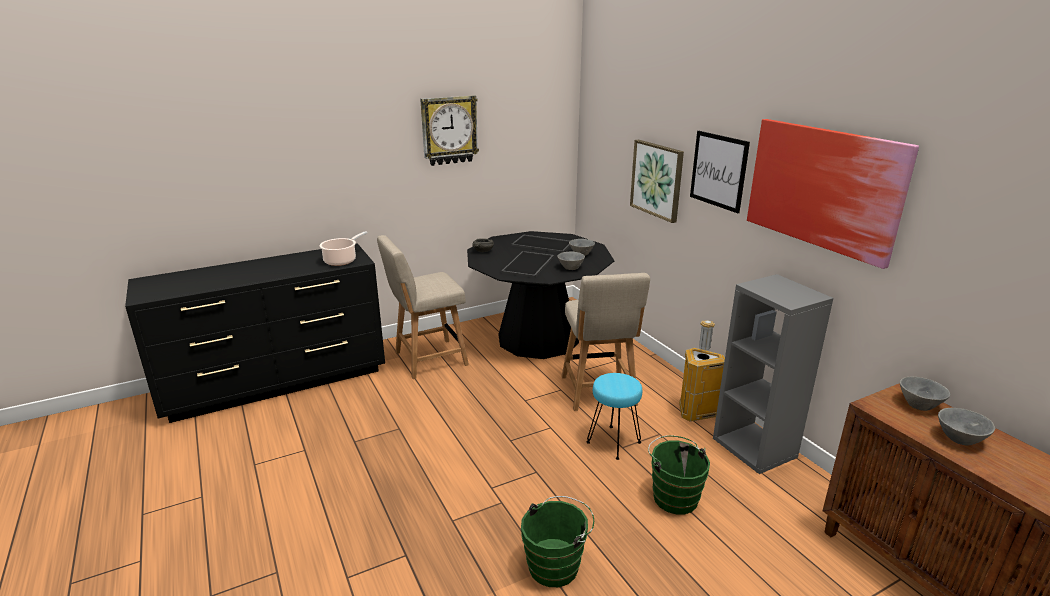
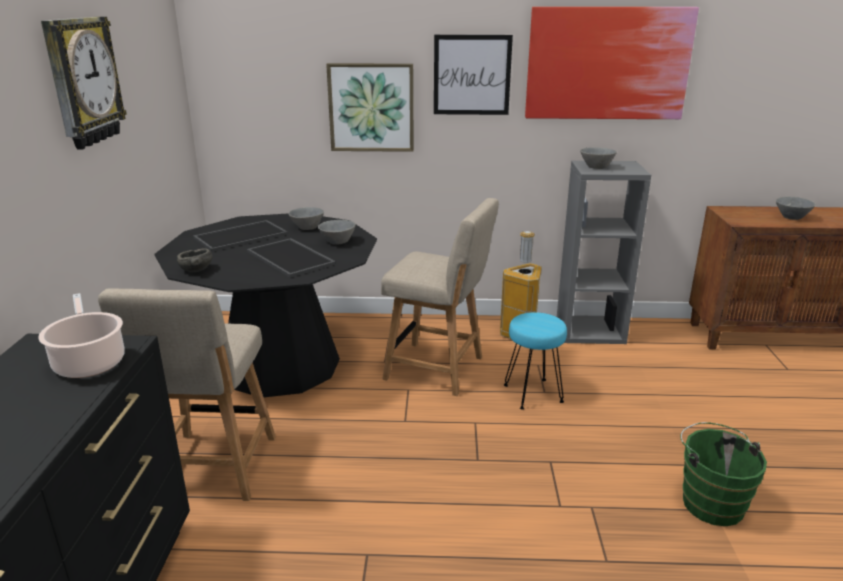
camera: 60 degrees left, 0 degrees up
green bucket [648,435,710,514] -> none
grey bowl [900,377,950,411] -> grey bowl moved to [580,147,617,169]

